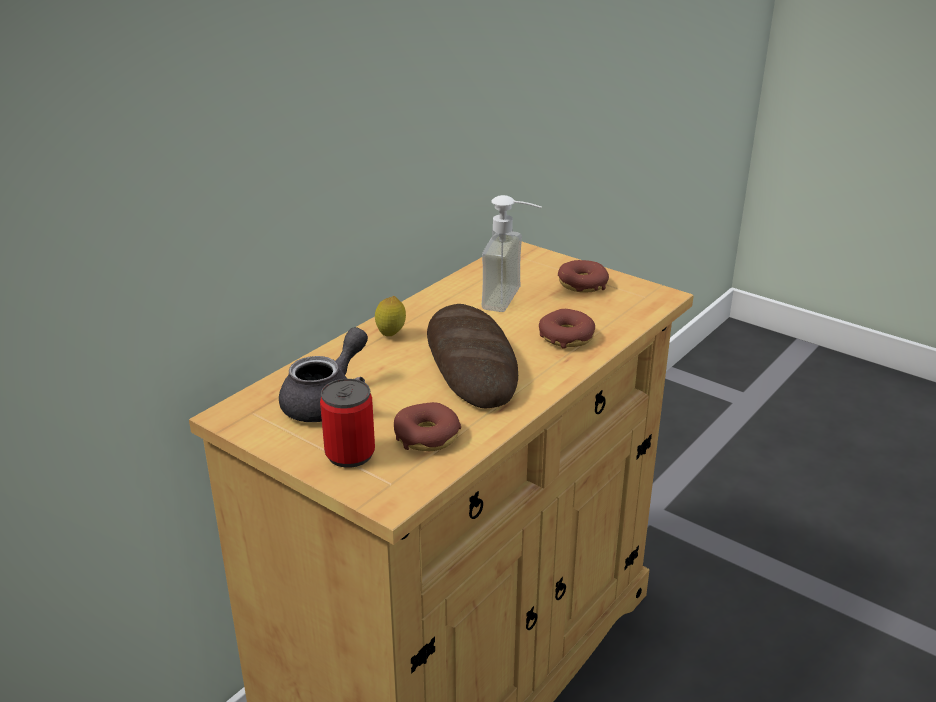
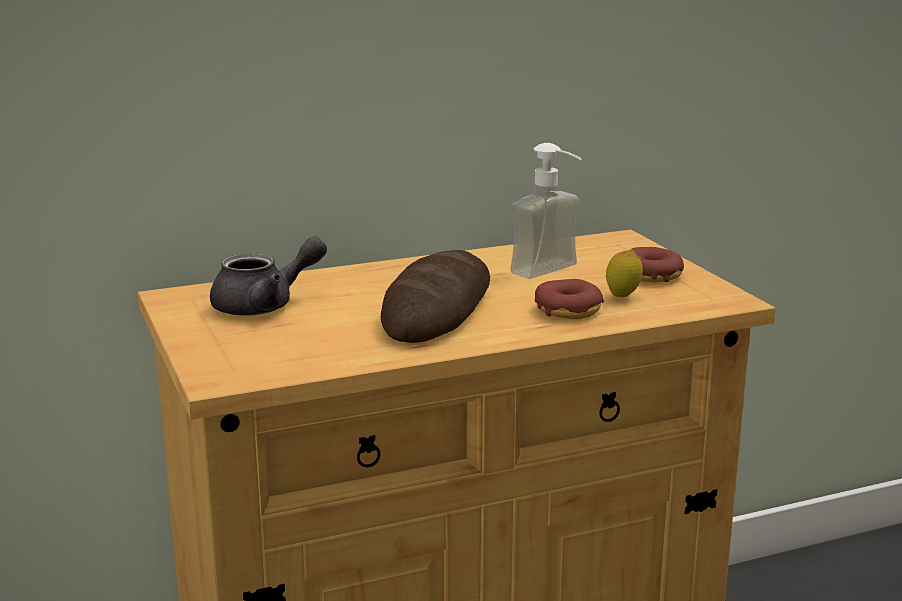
camera: 30 degrees right, 10 degrees down
can [320,379,375,468] -> none
lemon [375,296,406,336] -> lemon moved to [606,250,643,297]
donut [394,402,461,451] -> none

